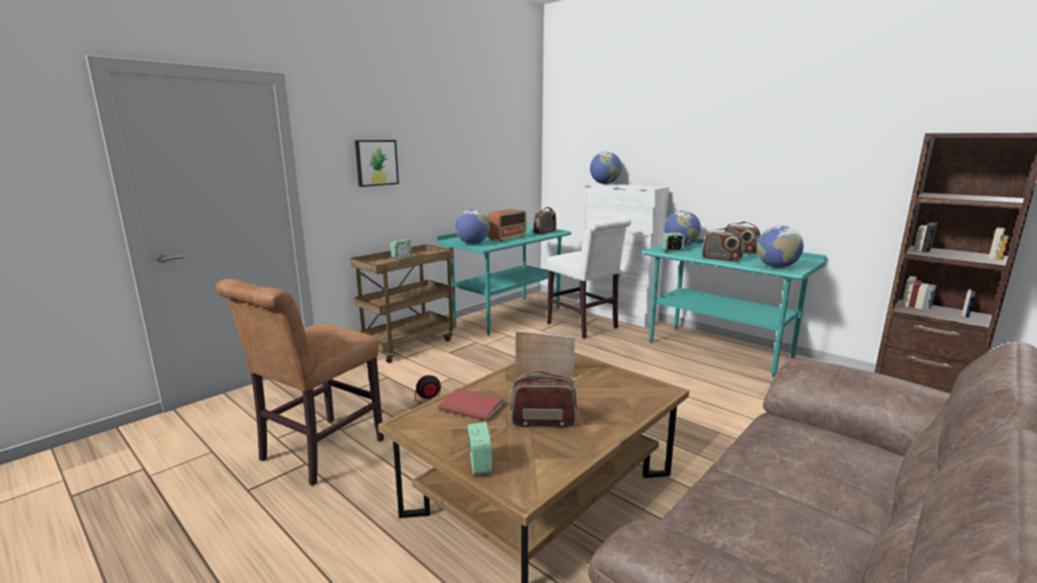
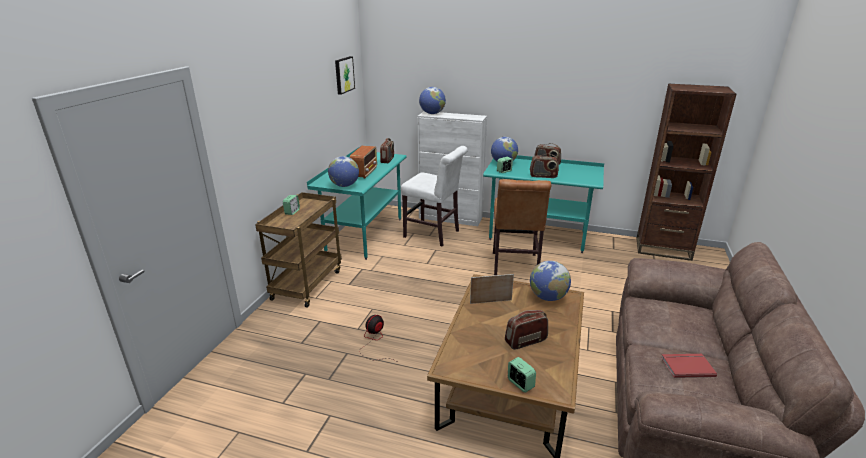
camera: 25 degrees left, 10 degrees up
brown chair [215,278,384,486] -> brown chair moved to [493,179,551,275]
picture [355,140,399,187] -> picture moved to [335,56,355,95]
red book [438,388,505,421] -> red book moved to [661,354,717,378]
globe [756,226,804,268] -> globe moved to [530,261,571,301]

